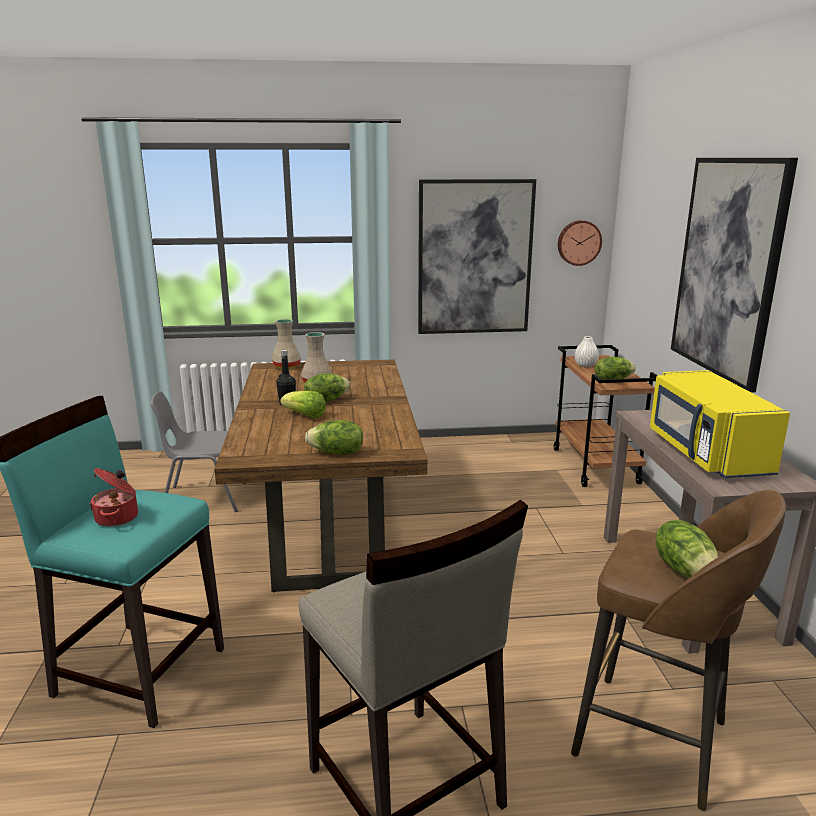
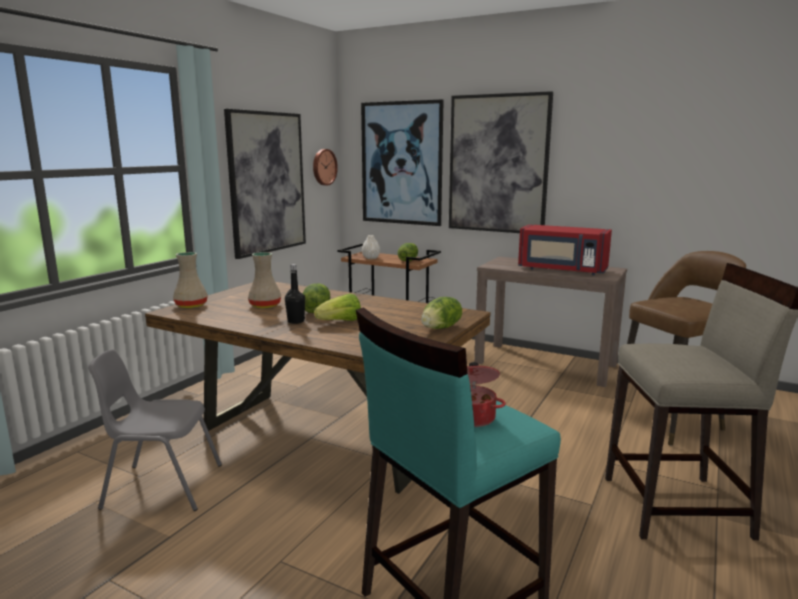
camera: 55 degrees left, 5 degrees down
grey chair [150,391,246,512] -> grey chair turned 60 degrees clockwise [88,349,222,511]
yellow microwave [650,370,790,478] -> red microwave [518,225,612,275]
lettuce [655,520,719,578] -> none
none -> picture [361,99,444,226]

